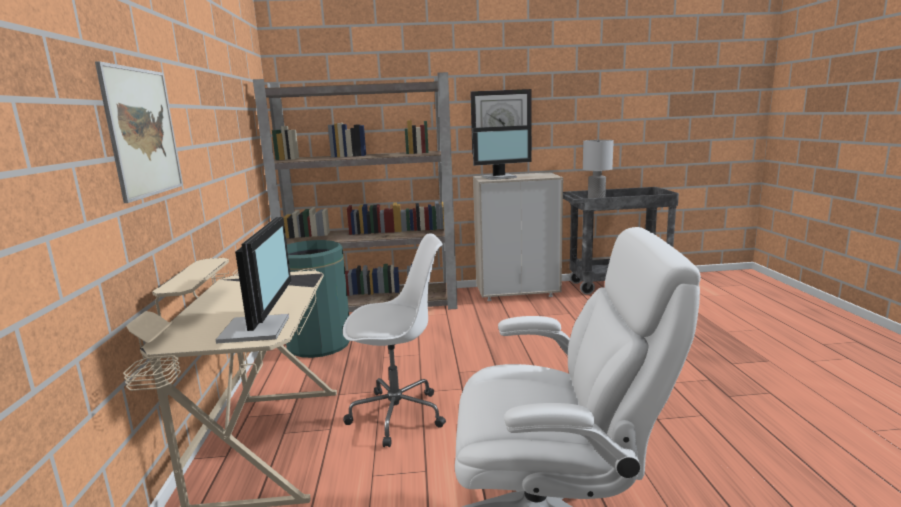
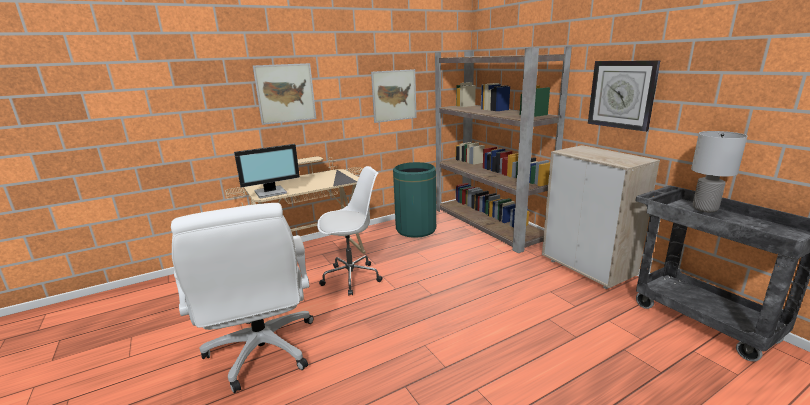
camera: 65 degrees right, 5 degrees up
white office chair [343,234,446,447] -> white office chair turned 75 degrees counterclockwise [317,166,383,295]
monitor [472,125,532,180] -> none
none -> picture [371,69,417,123]

